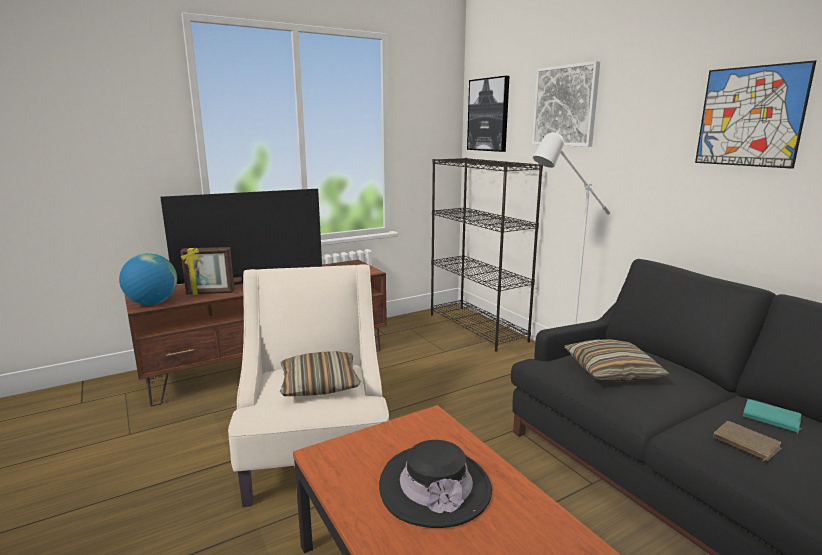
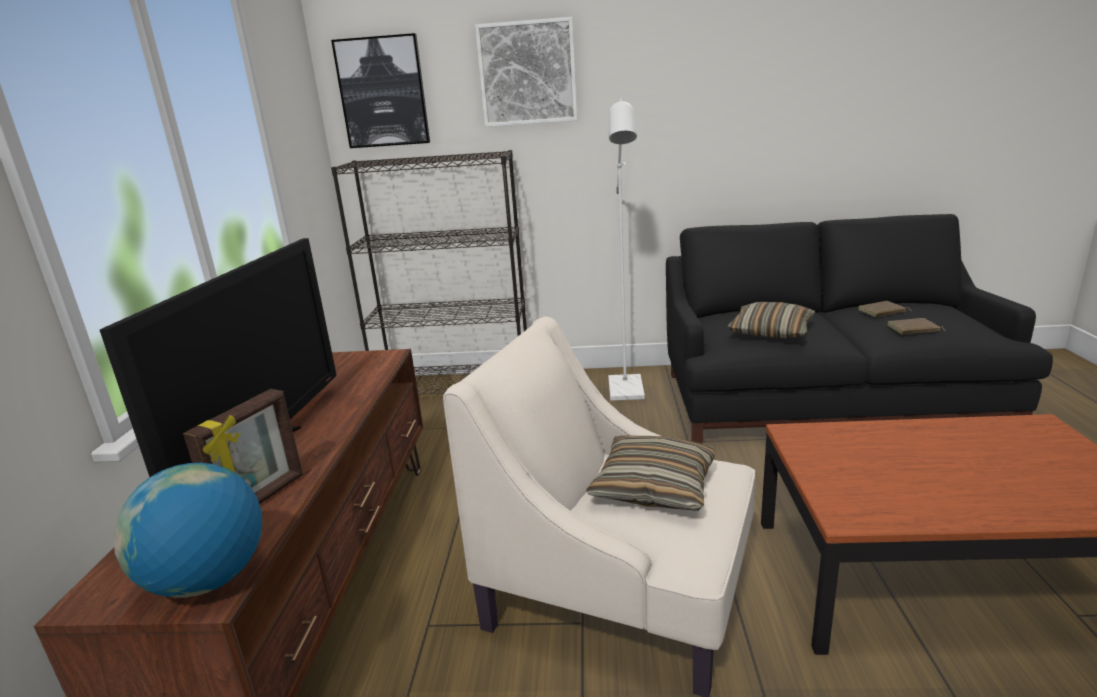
camera: 55 degrees left, 5 degrees up
black hat [379,440,492,528] -> none
picture [695,60,816,169] -> none
turquoise book [743,399,802,434] -> brown book [858,301,908,317]

